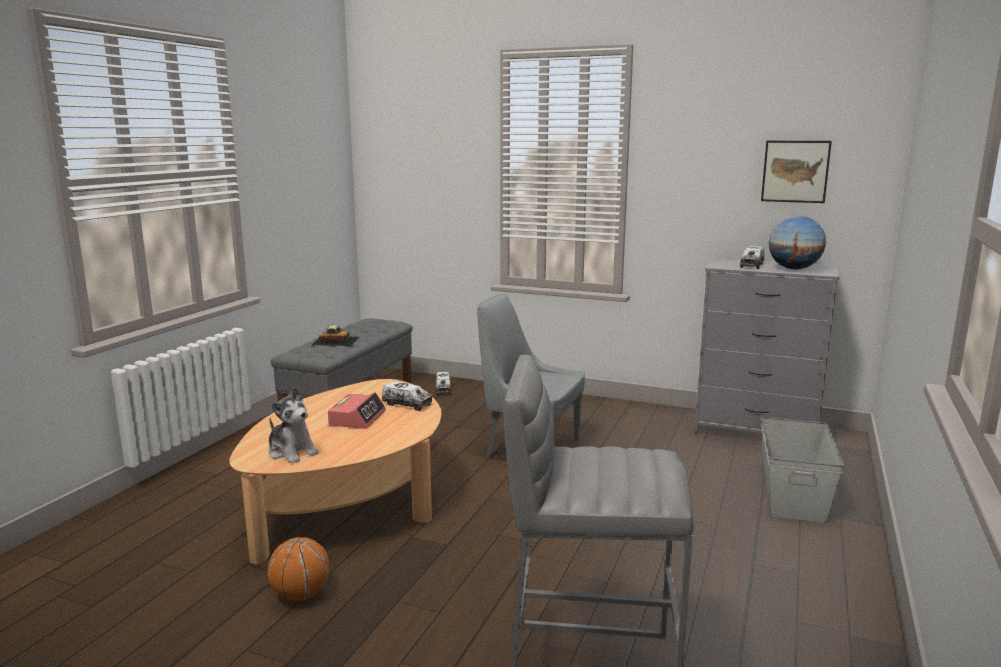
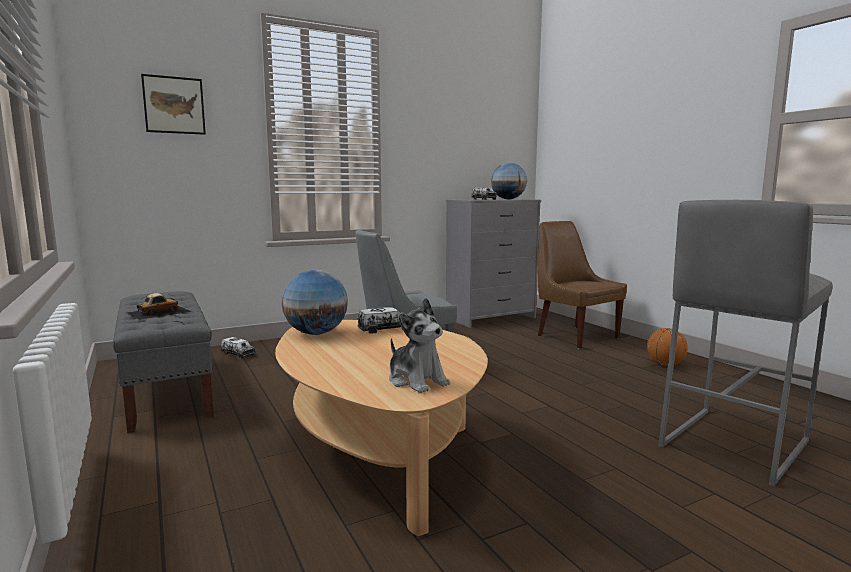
camera: 50 degrees left, 5 degrees down
plush toy [268,387,319,464] -> plush toy turned 60 degrees clockwise [389,298,450,393]
basketball [268,537,329,601] -> basketball moved to [647,328,688,366]
alarm clock [328,392,386,429] -> none
picture [761,141,832,203] -> picture moved to [141,74,206,135]
grey storage box [761,417,844,523] -> brown chair [538,221,627,349]
none -> globe [281,270,348,335]

